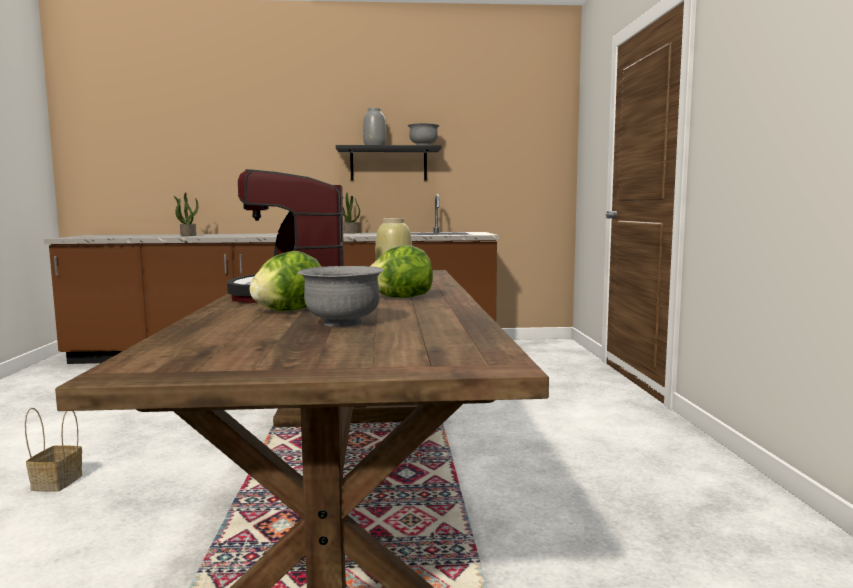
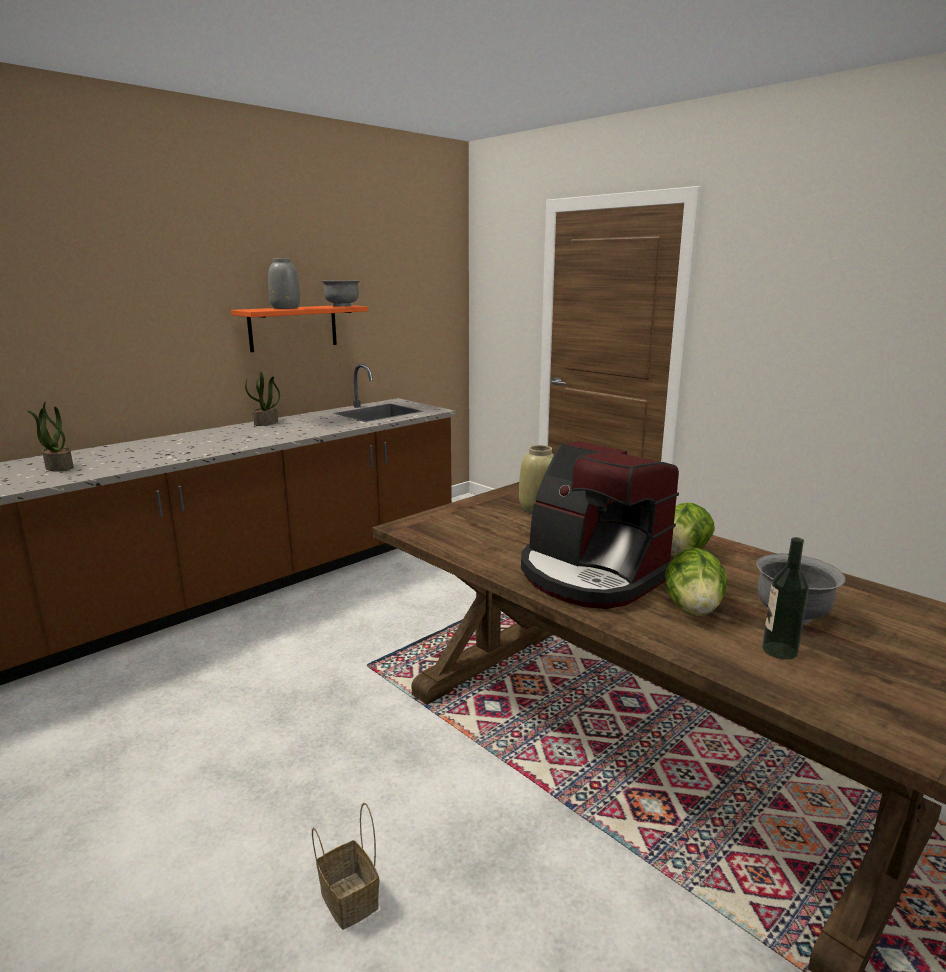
camera: 40 degrees left, 10 degrees up
black shelf [336,145,441,181] -> orange shelf [231,305,368,352]
none -> bottle [762,537,809,660]

